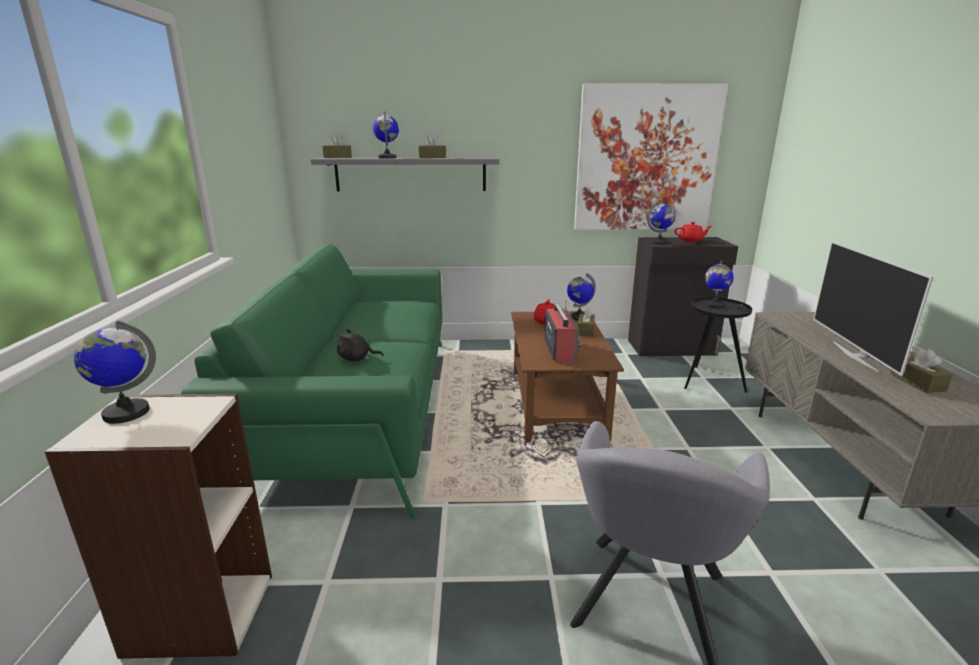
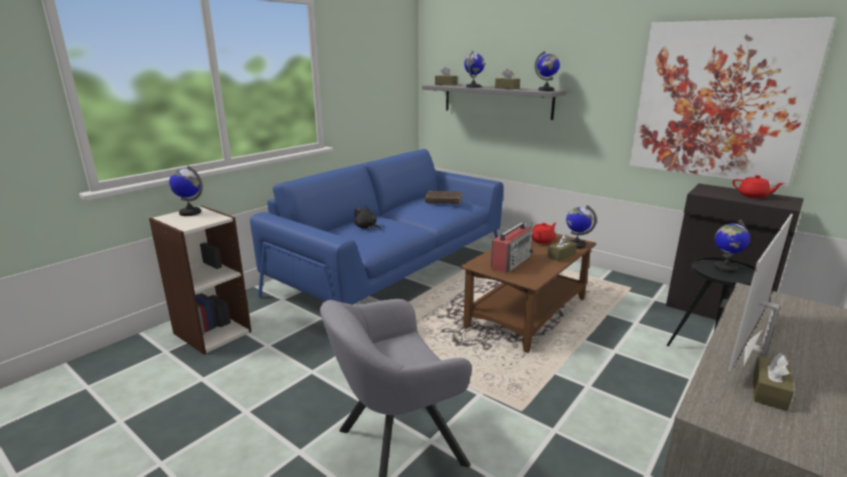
camera: 40 degrees right, 0 degrees up
green sofa [181,244,442,519] -> blue sofa [250,149,503,305]
globe [647,201,675,245] -> globe moved to [534,51,560,91]
none -> brown book [425,191,462,204]

